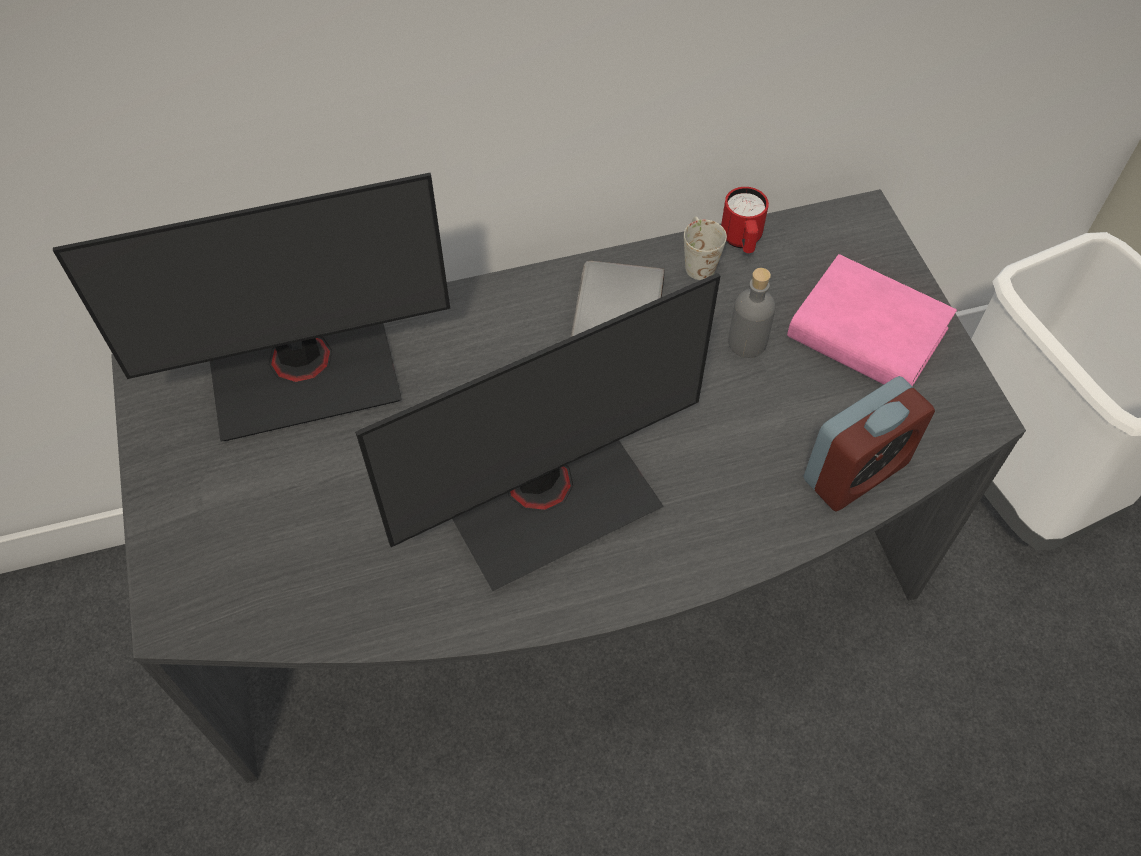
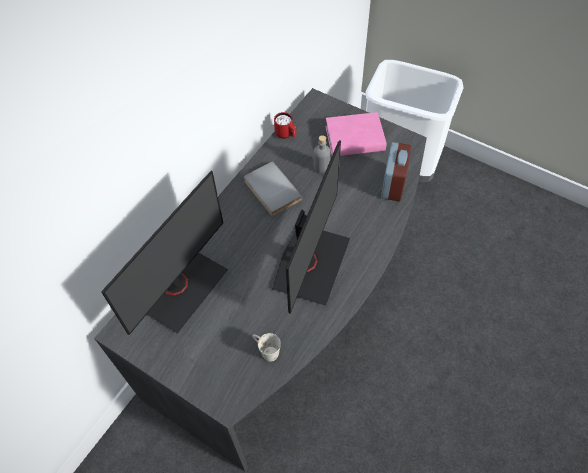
camera: 40 degrees left, 0 degrees up
white mug [684,216,727,280] -> white mug moved to [252,333,281,362]

